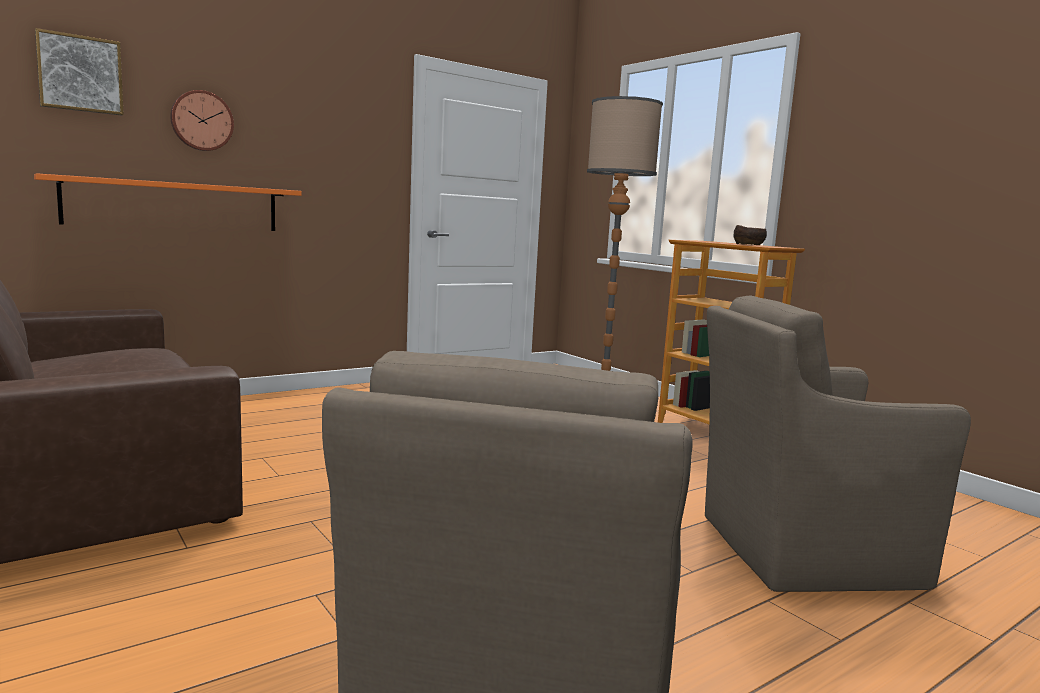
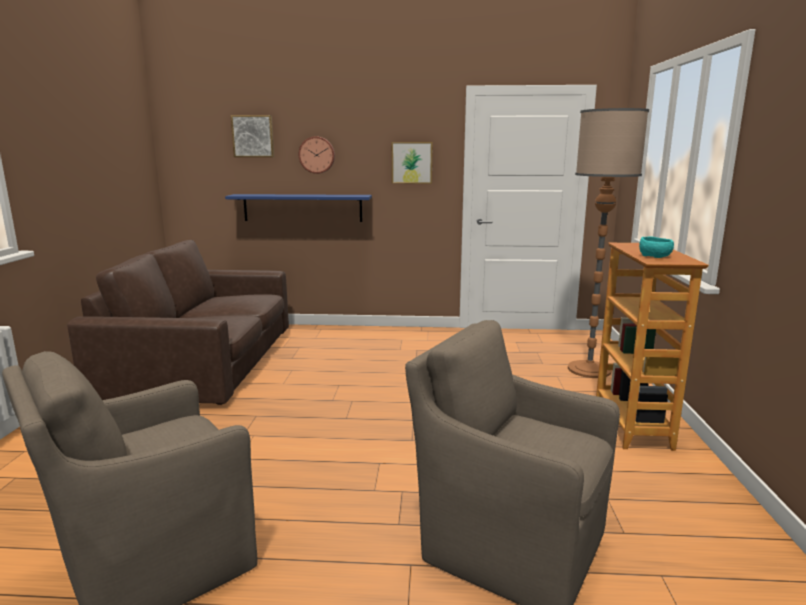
camera: 40 degrees right, 5 degrees up
orange shelf [34,173,302,231] -> blue shelf [225,194,372,222]
brown bowl [734,225,767,245] -> turquoise bowl [639,237,674,258]
none -> picture [392,142,433,184]

